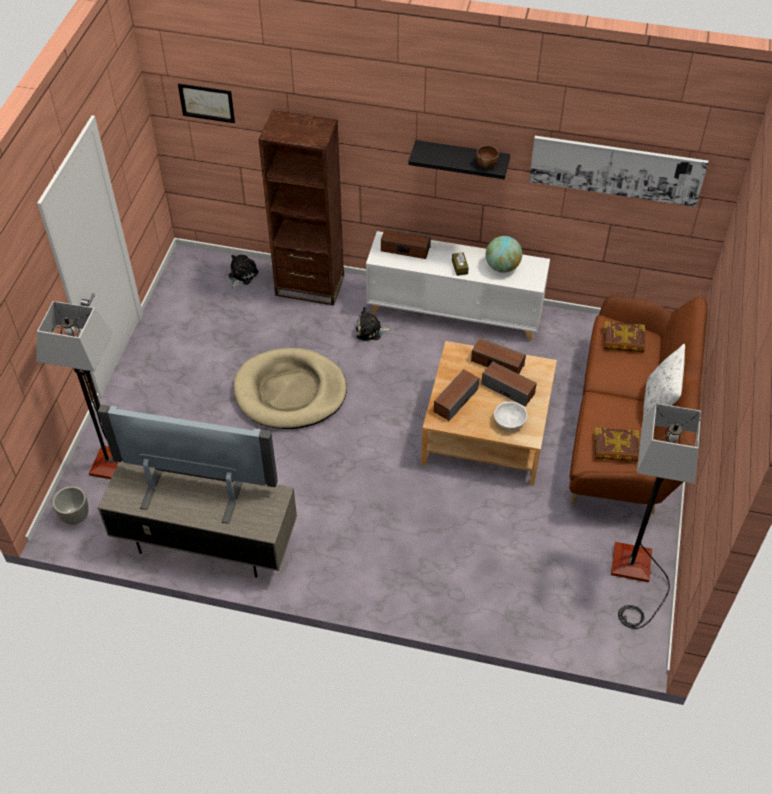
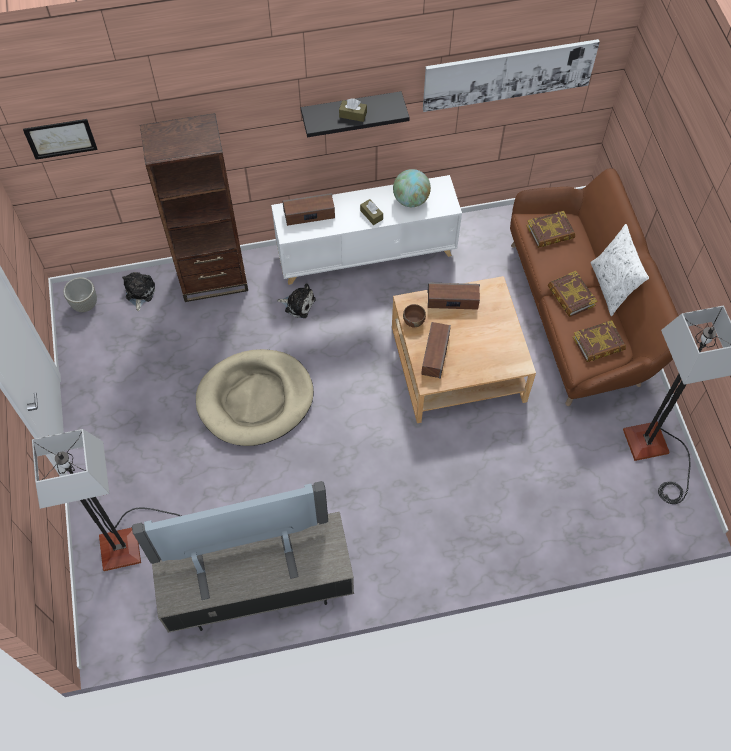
camera: 25 degrees left, 10 degrees up
grey planter [53,486,89,525] -> grey planter moved to [63,277,97,312]
plush toy [356,307,392,341] -> plush toy turned 135 degrees counterclockwise [277,283,316,318]
brown bowl [476,145,499,169] -> brown bowl moved to [403,304,426,327]
speaker [481,361,537,406] -> none
white bowl [494,402,527,430] -> none
none -> brown tissue box [339,98,367,122]
none -> book [548,271,597,317]

